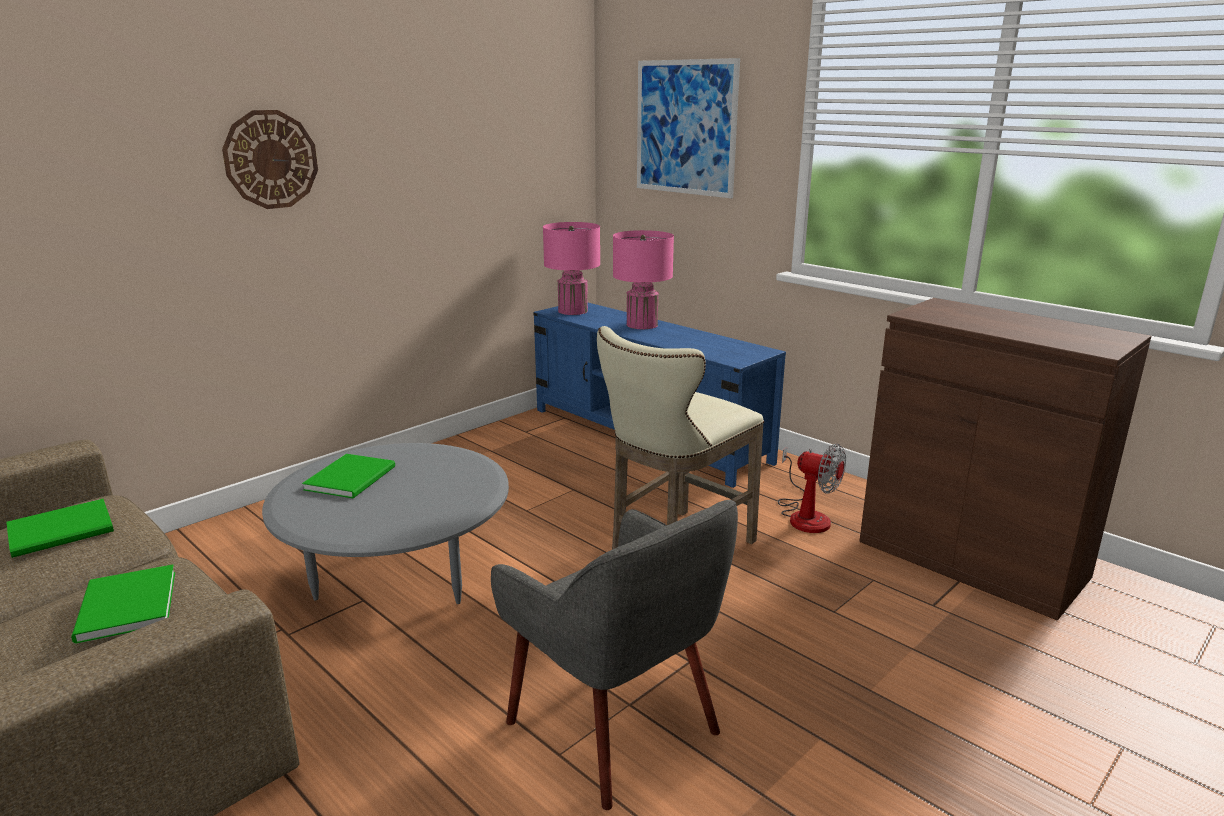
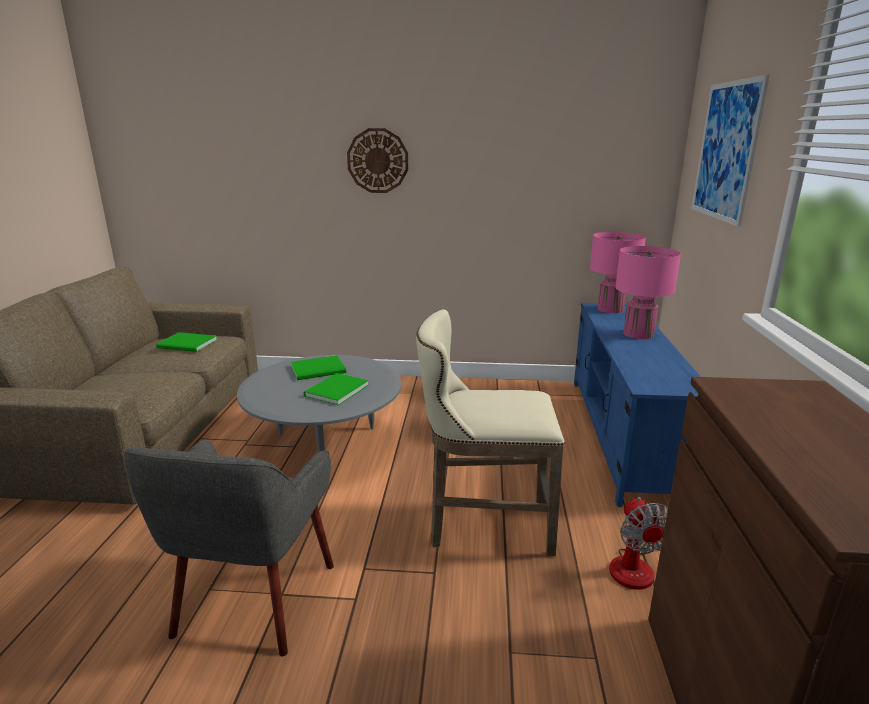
camera: 50 degrees right, 0 degrees up
green book [71,564,175,644] -> green book moved to [304,373,369,405]

